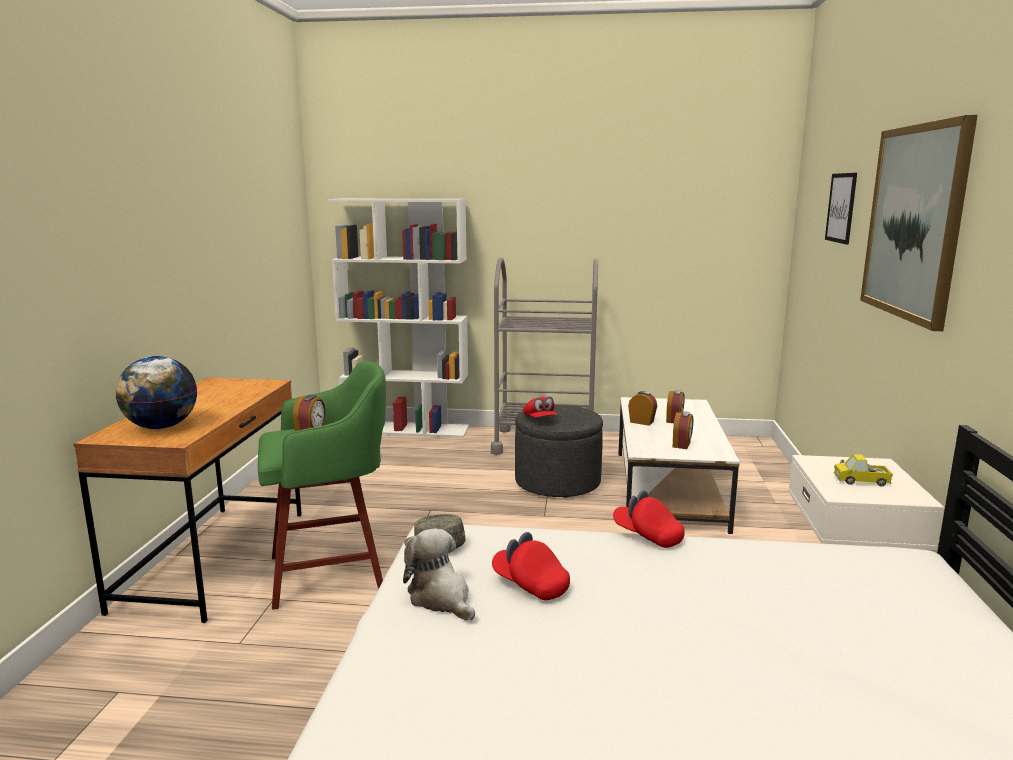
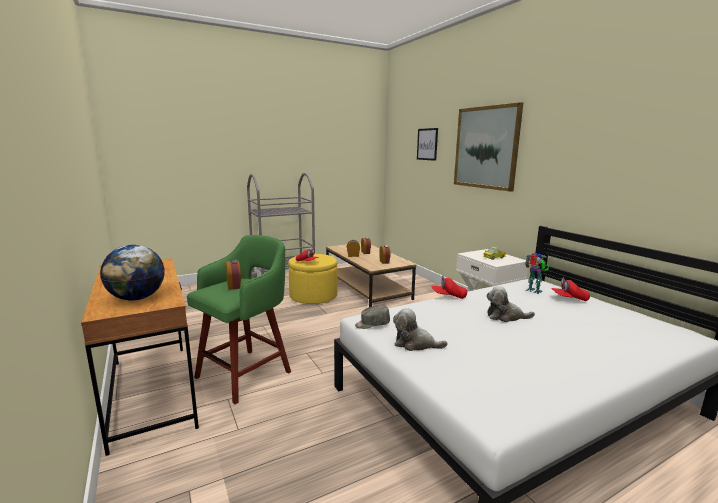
camera: 35 degrees left, 0 degrees up
white bookcase [328,199,469,438] -> none
red cap [492,532,570,600] -> red cap moved to [551,278,590,301]
grey ottoman [515,405,603,497] -> yellow ottoman [288,254,338,304]
white coffee table [618,397,740,534] -> brown coffee table [326,243,416,307]
none -> plush toy [486,286,535,322]
none -> toy robot [525,253,549,294]

